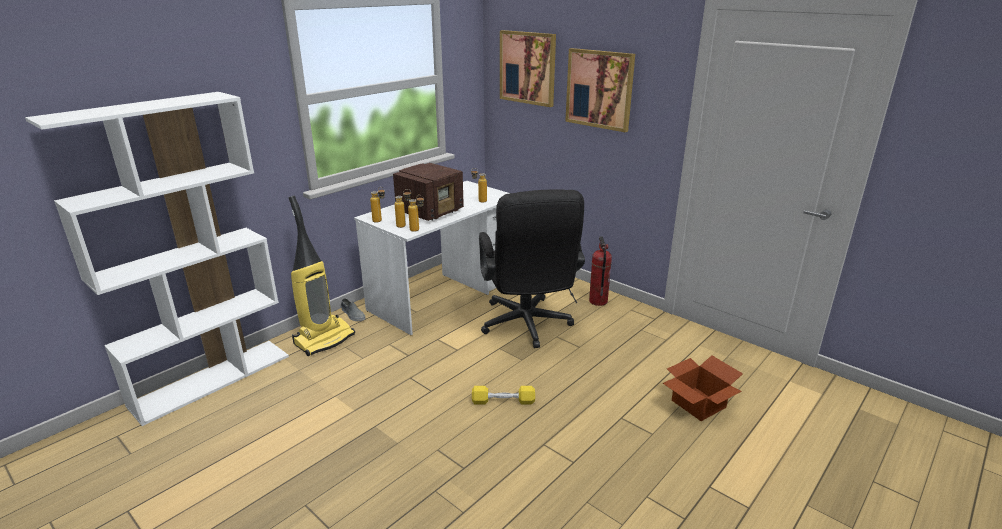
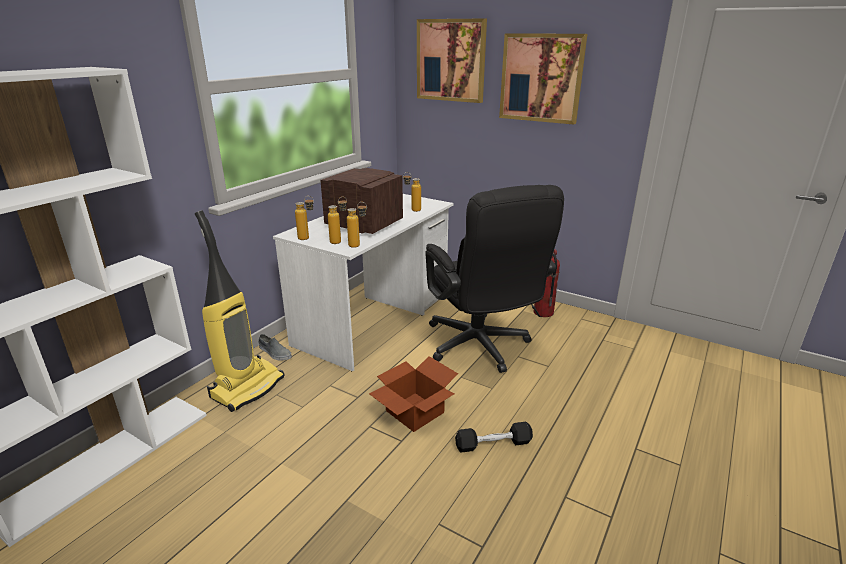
camera: 10 degrees left, 0 degrees up
radio [393,163,464,221] -> radio turned 90 degrees counterclockwise [321,168,403,234]
yellow dumbbell [472,386,535,404] -> black dumbbell [455,422,533,453]
cardboard box [663,355,743,421] -> cardboard box moved to [369,356,458,432]

